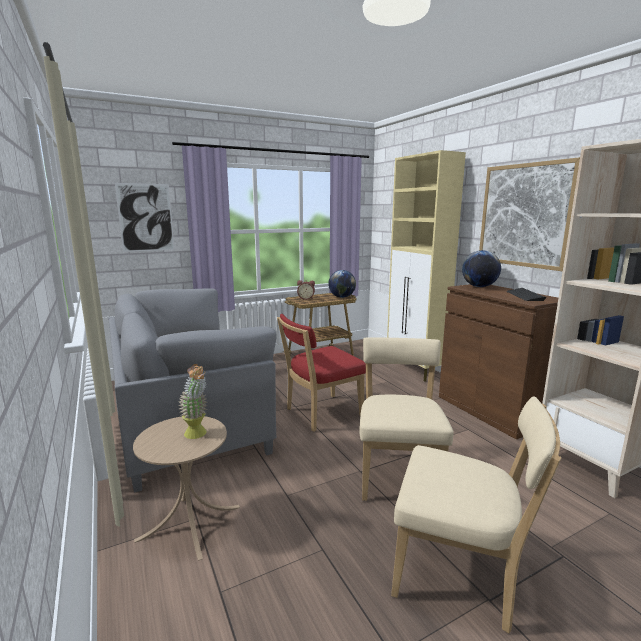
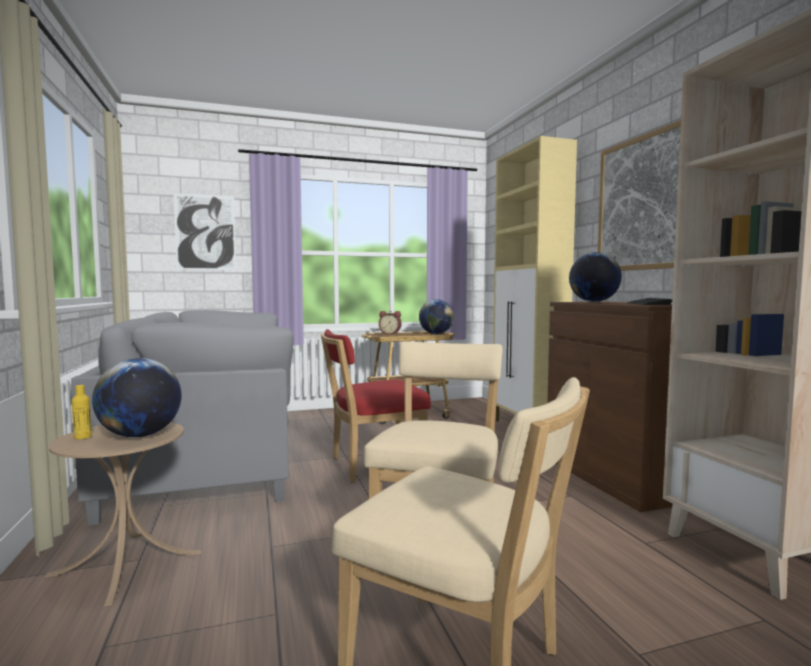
camera: 10 degrees right, 10 degrees down
potted plant [178,364,207,439] -> globe [92,358,182,437]
none -> yellow bottle [72,385,92,439]

